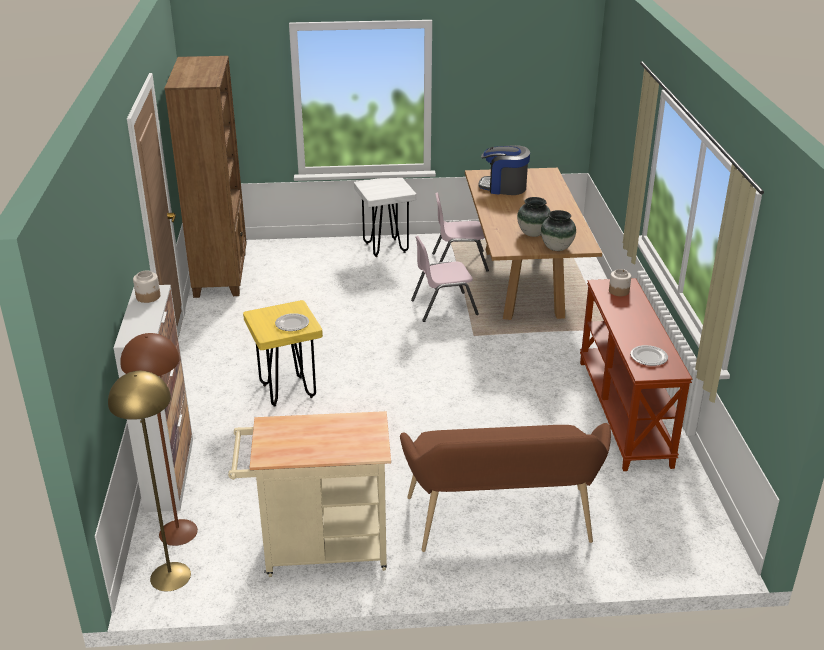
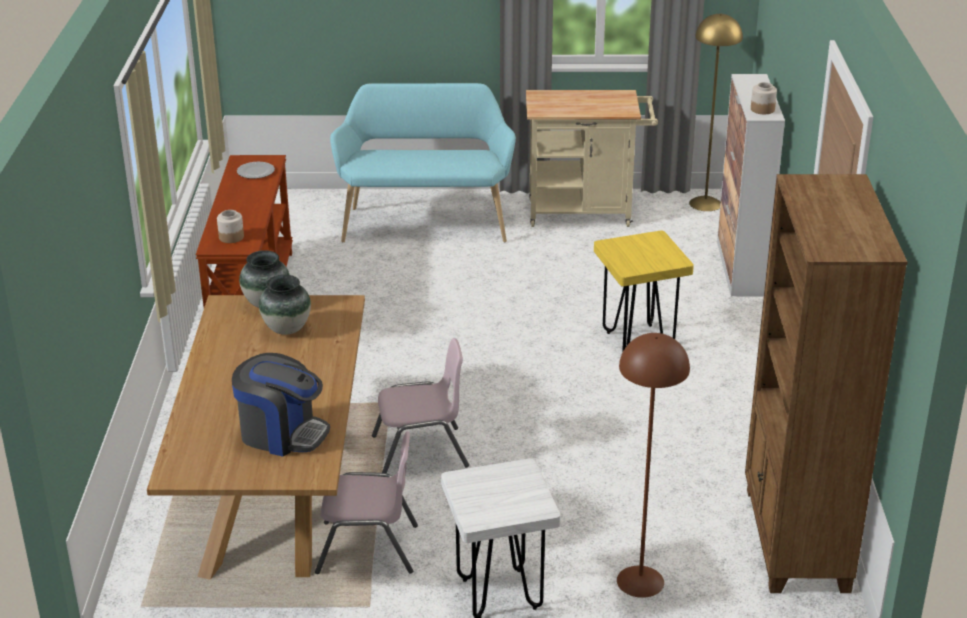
camera: 175 degrees left, 0 degrees up
brown floor lamp [120,333,198,546] -> brown floor lamp moved to [617,333,690,598]
plate [275,313,309,331] -> none
brown bench [400,423,611,552] -> turquoise bench [330,83,516,242]

